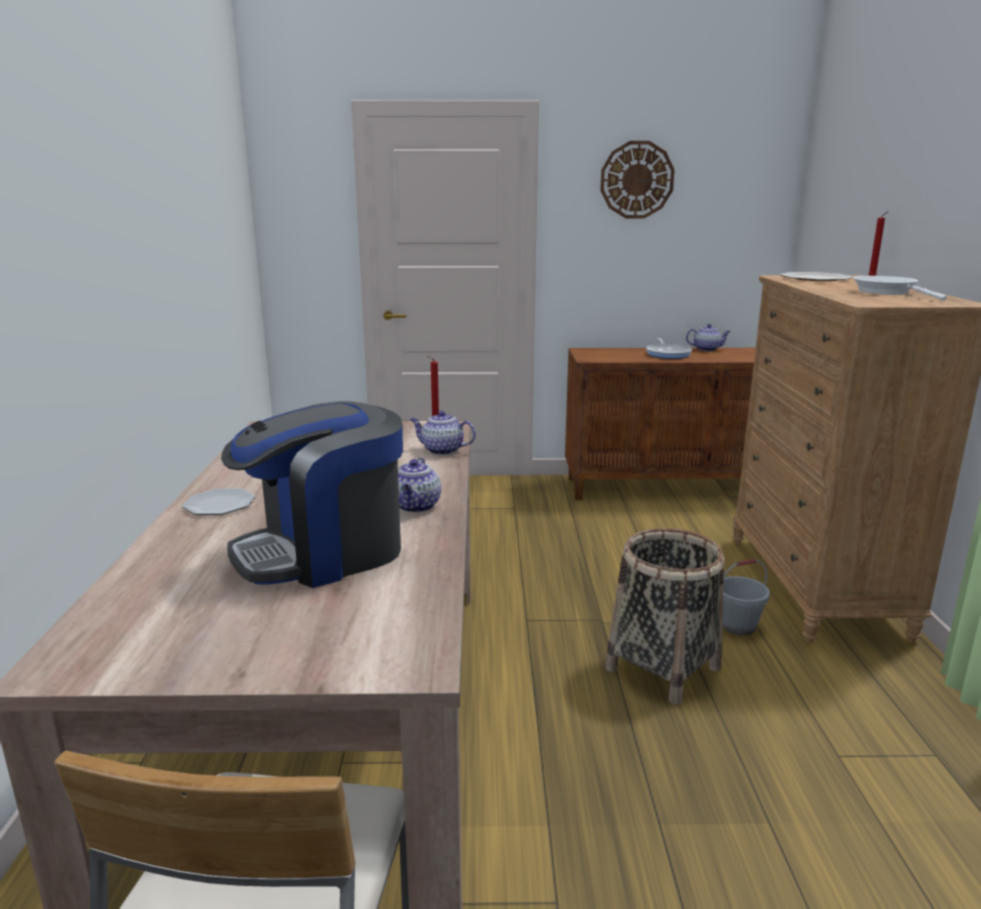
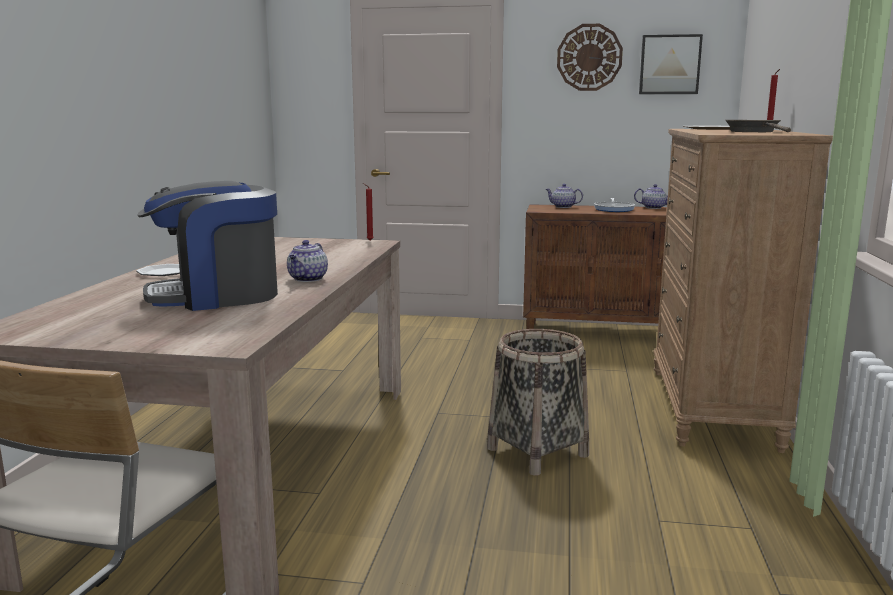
camera: 10 degrees right, 5 degrees down
teapot [410,411,476,455] -> teapot moved to [546,184,583,208]
grey bucket [723,559,770,636] -> none
white frying pan [853,276,947,300] -> brown frying pan [725,120,791,132]
none -> picture [639,34,703,94]

